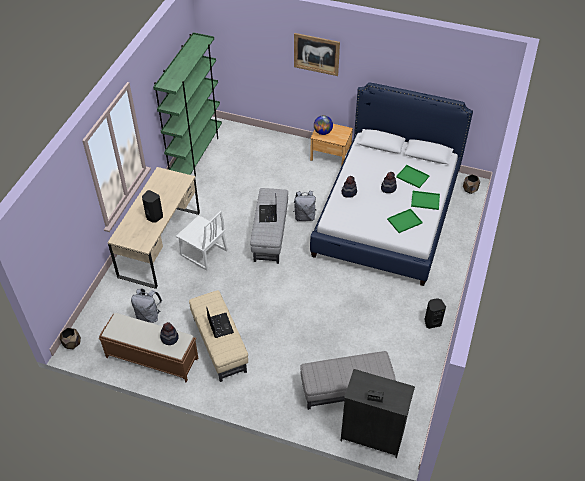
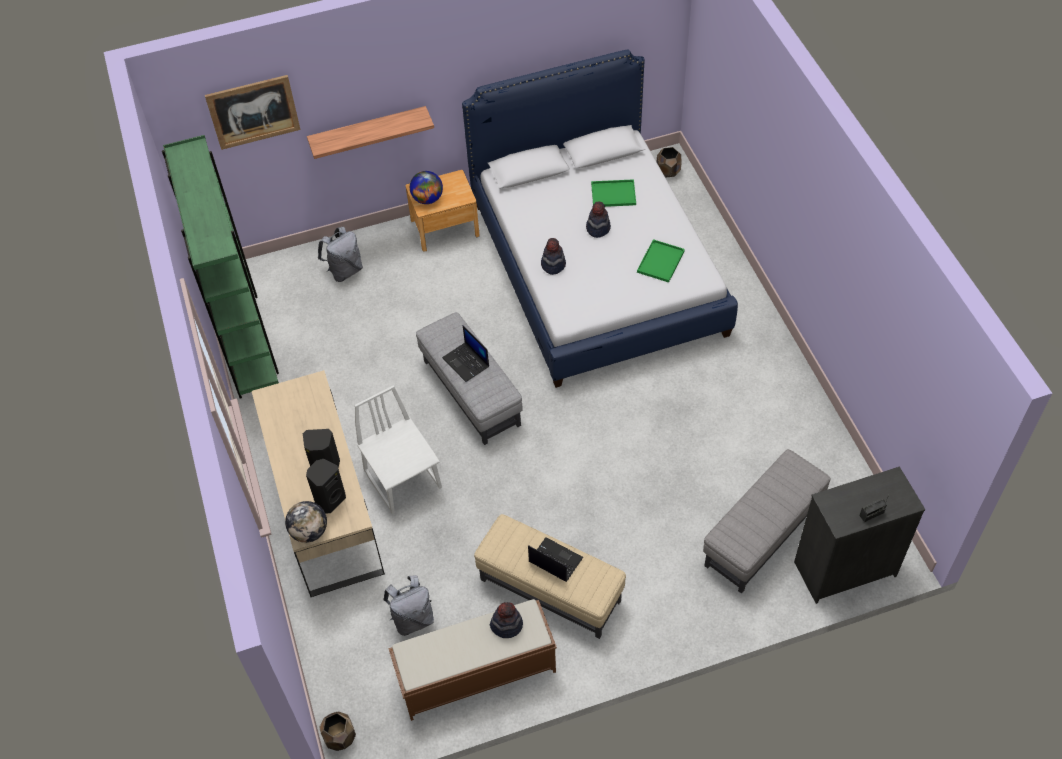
camera: 35 degrees left, 5 degrees up
white chair [176,211,228,271] -> white chair turned 120 degrees counterclockwise [354,385,442,514]
grey backpack [293,191,317,221] -> grey backpack moved to [318,227,363,282]
picture [294,33,340,76] -> picture moved to [205,75,301,150]
green tray [411,191,440,210] -> none
black speaker [424,298,446,329] -> black speaker moved to [306,459,346,514]
none -> globe [285,501,327,543]
none -> shelf [307,106,434,159]

